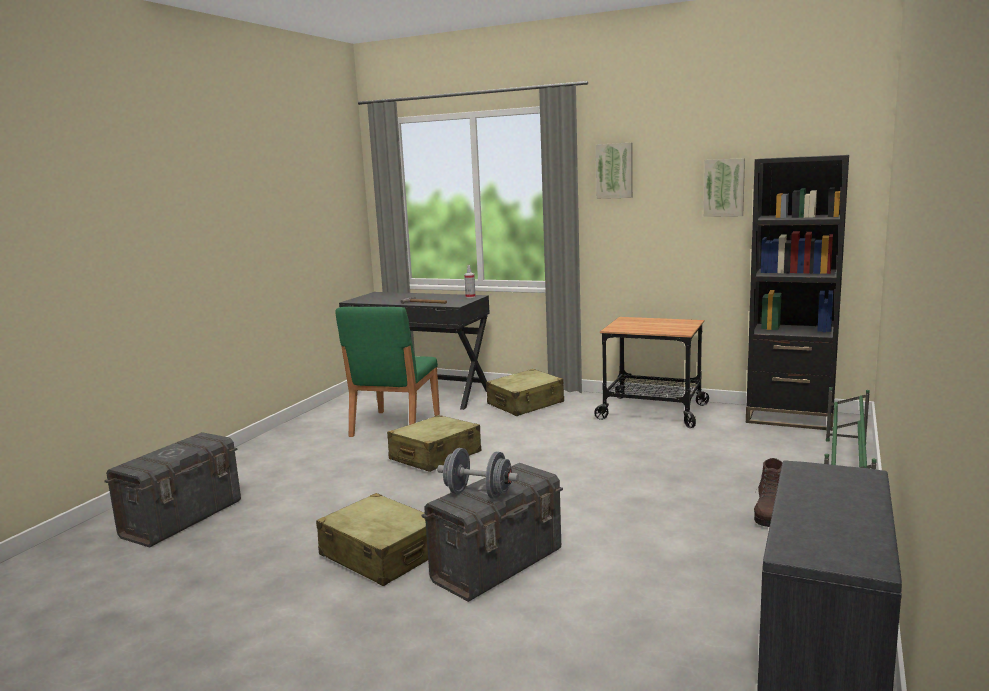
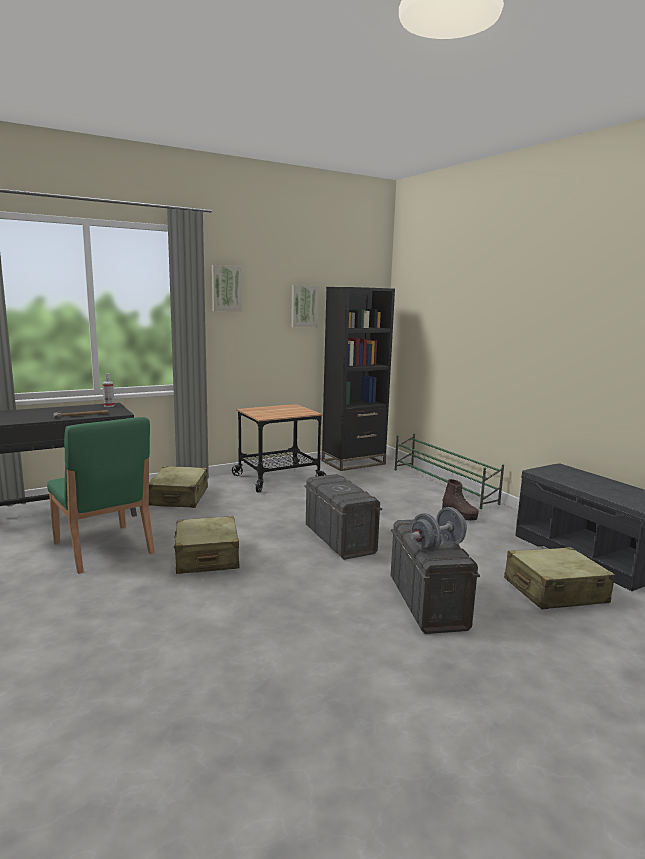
camera: 55 degrees left, 0 degrees up
grey storage box [104,432,241,548] -> grey storage box moved to [304,474,382,560]
beige suitcase [316,493,428,586] -> beige suitcase moved to [504,547,615,609]

